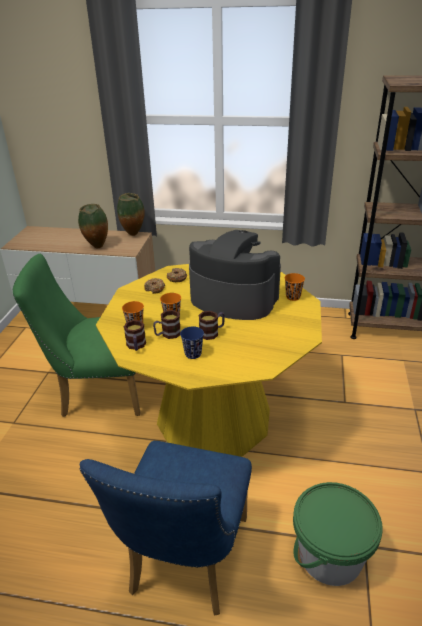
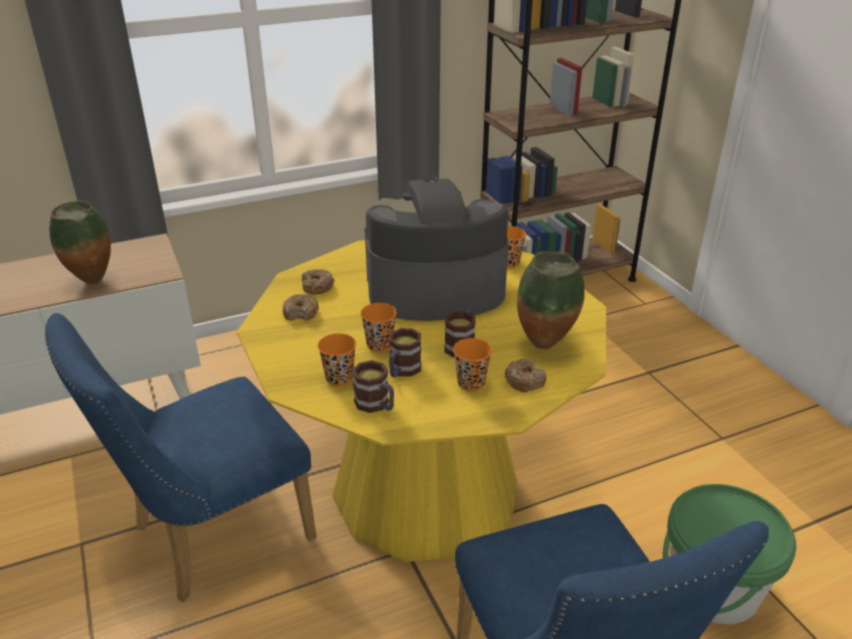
camera: 35 degrees left, 0 degrees up
green chair [13,254,141,417] -> blue chair [45,313,317,602]
vase [117,193,145,236] -> vase moved to [517,251,585,349]
blue cup [180,326,204,359] -> orange cup [453,338,492,392]
none -> donut [505,358,546,392]

